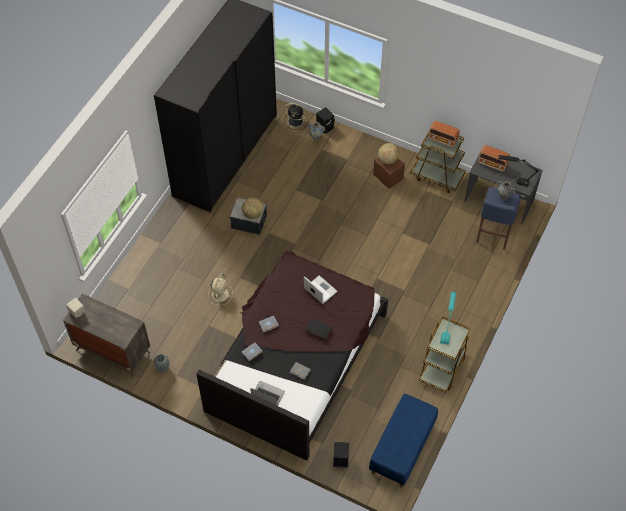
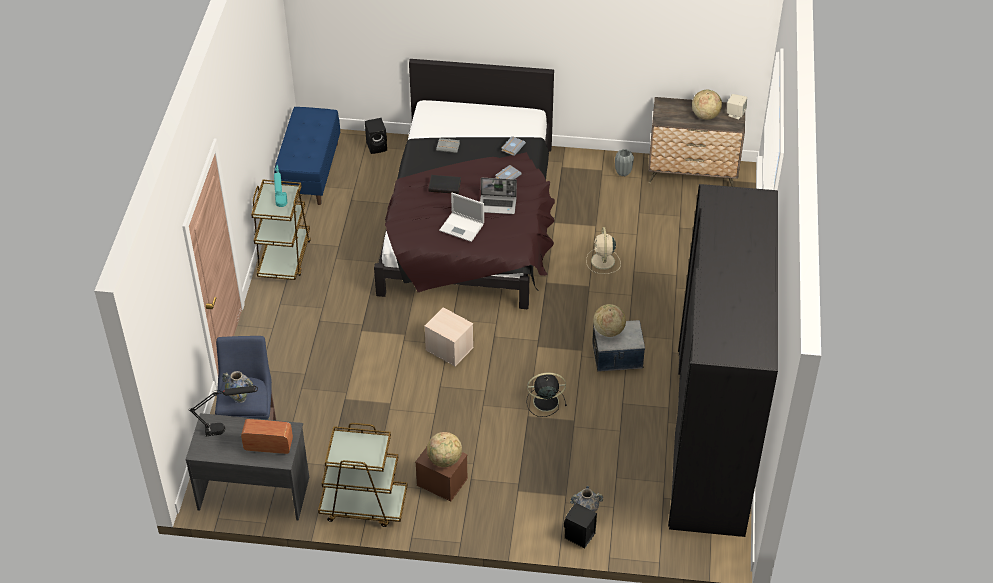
camera: 160 degrees right, 10 degrees down
laptop [250,381,285,406] -> laptop moved to [480,178,517,214]
black fan [284,103,308,130] -> black fan moved to [526,373,567,417]
radio [429,121,460,147] -> none
none -> beige storage box [424,307,474,366]
none -> globe [692,90,722,120]

